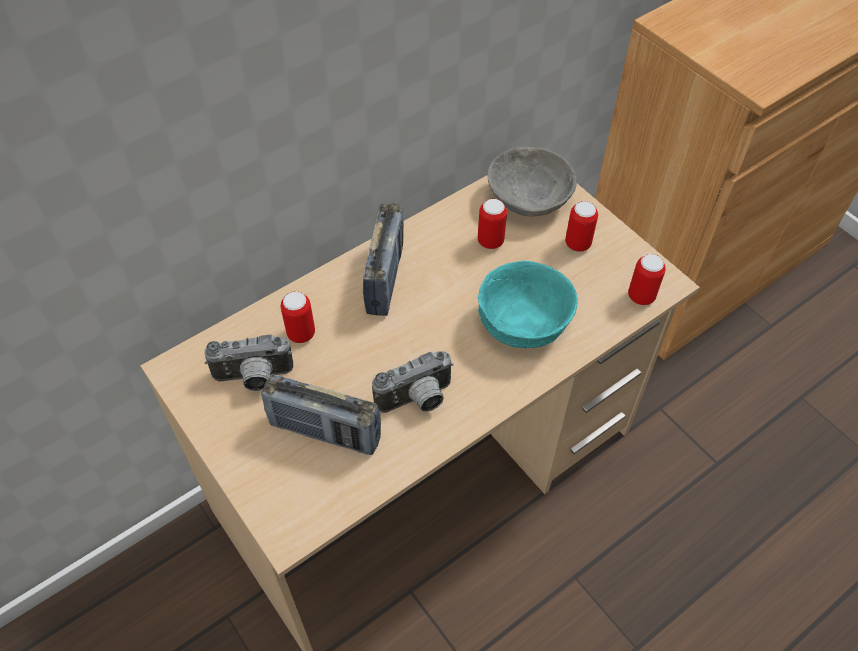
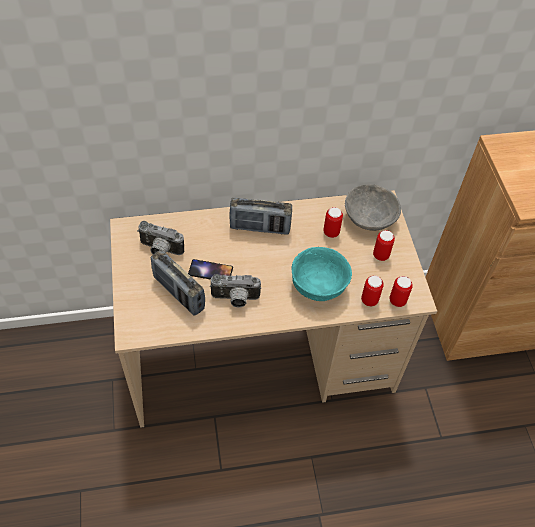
camera: 25 degrees right, 0 degrees up
can [281,291,315,343] -> can moved to [361,275,384,306]
radio [363,203,404,316] -> radio turned 60 degrees clockwise [230,198,292,235]
none -> phone [188,259,233,280]

